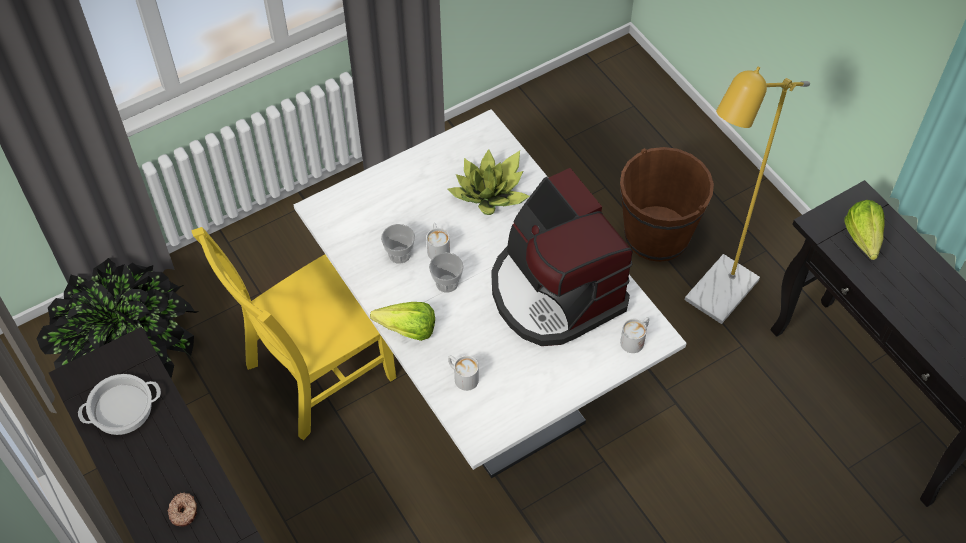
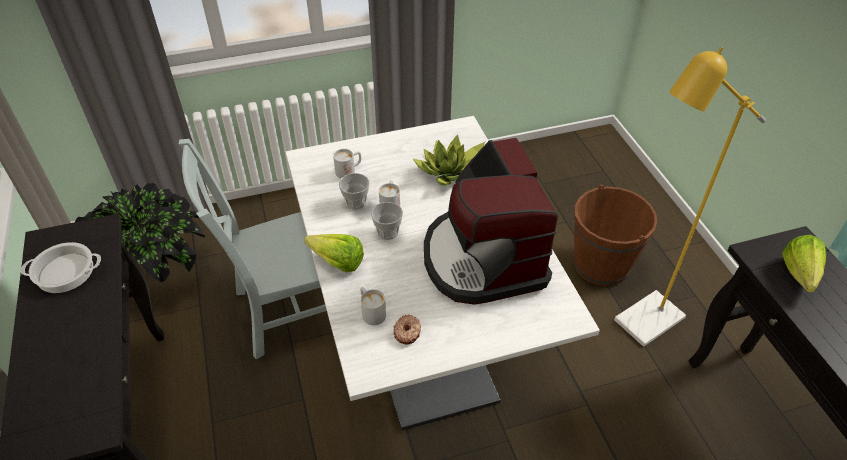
camera: 15 degrees right, 10 degrees down
donut [168,493,197,526] -> donut moved to [394,314,421,345]
yellow chair [191,227,396,440] -> grey chair [179,139,327,359]
white mug [620,317,649,353] -> white mug moved to [333,149,361,178]

